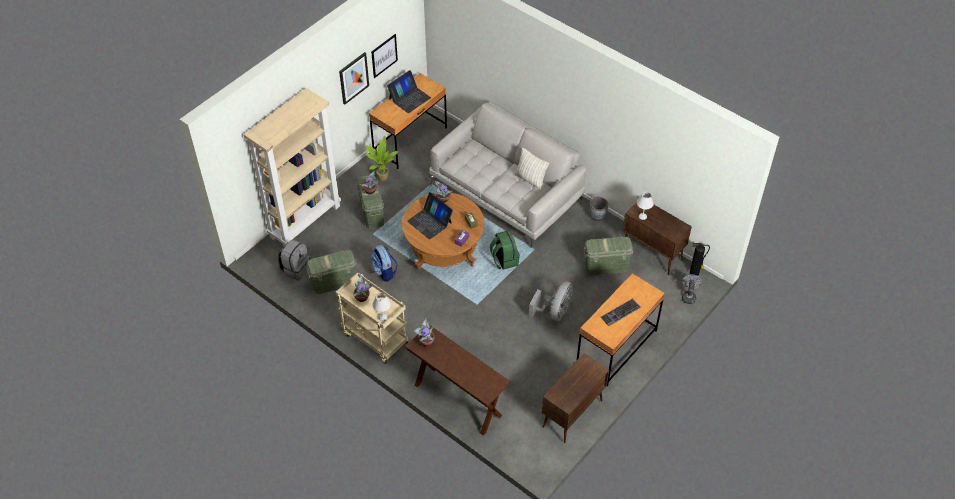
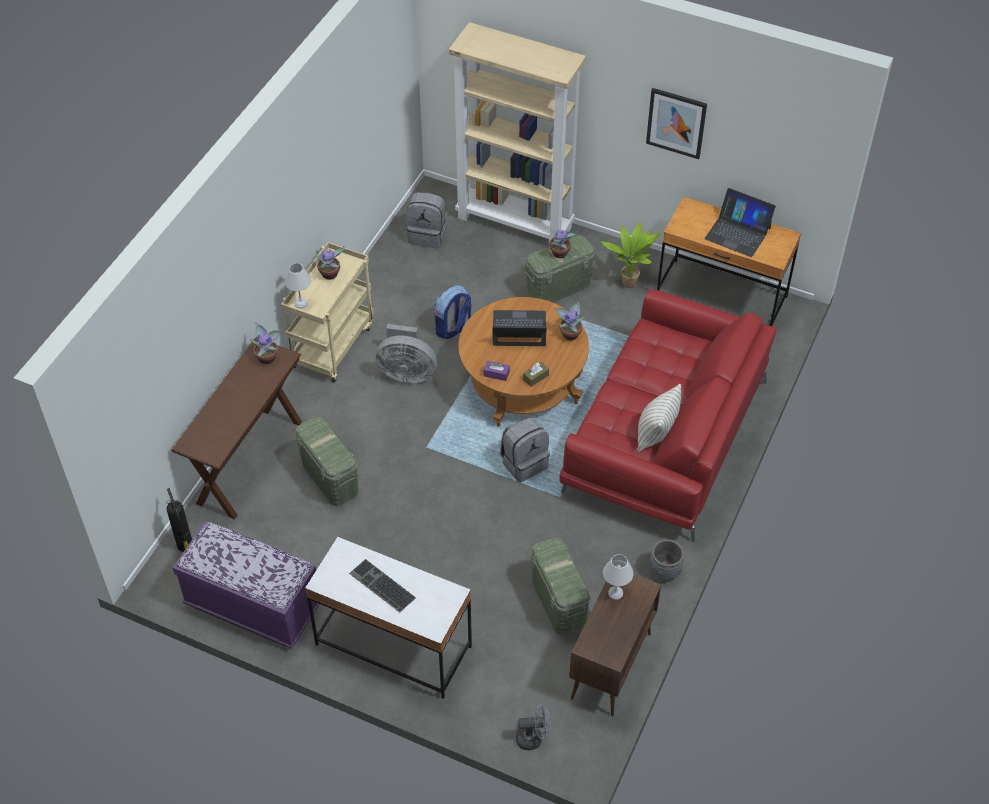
camera: 75 degrees right, 0 degrees up
green storage box [306,250,357,294] -> green storage box moved to [295,417,358,506]
picture [371,34,398,78] -> none
laptop [407,192,453,240] -> laptop turned 60 degrees clockwise [492,310,547,346]
grey sofa [429,102,586,248] -> red sofa [559,290,776,542]
green backpack [490,230,520,270] -> grey backpack [500,417,550,483]
grey fan [529,281,572,321] -> grey fan moved to [376,324,437,383]
brown cabinet [542,353,609,443] -> purple bench [173,522,319,649]
brown desk [576,273,665,386] -> white desk [305,537,472,699]
fire extinguisher [690,243,710,276] -> fire extinguisher moved to [166,488,192,552]

